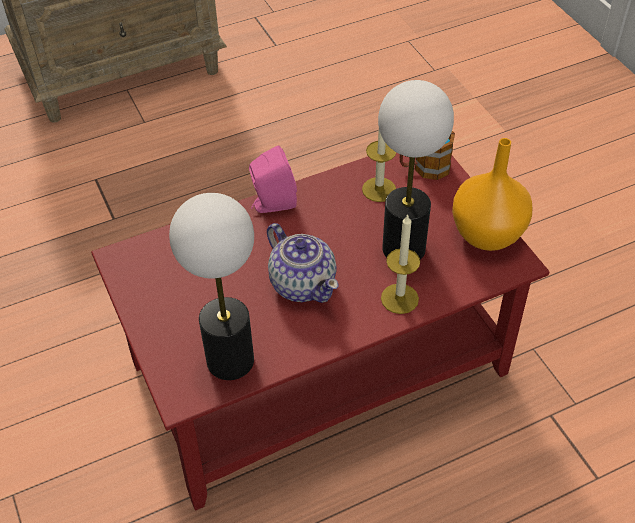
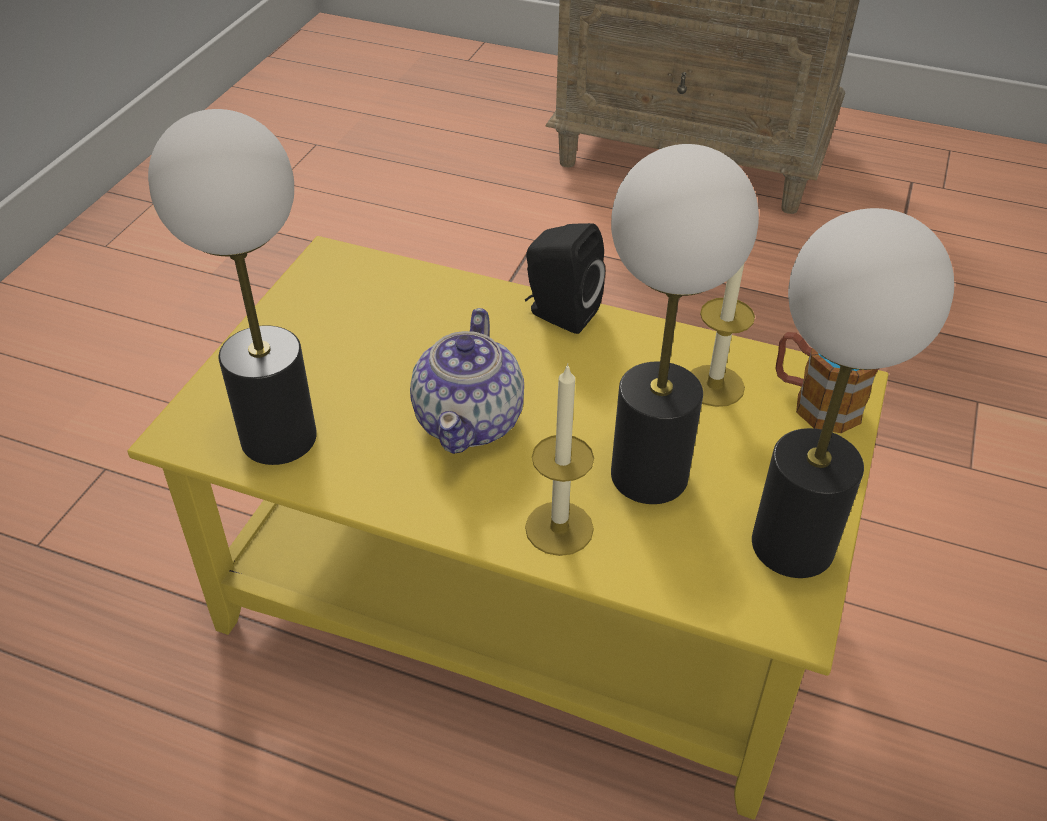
camera: 45 degrees right, 5 degrees down
red coffee table [91,152,549,511] -> yellow coffee table [127,236,888,820]
pink speaker [249,145,297,213] -> black speaker [525,223,605,334]
orange vase [452,138,533,251] -> table lamp [752,208,954,578]

